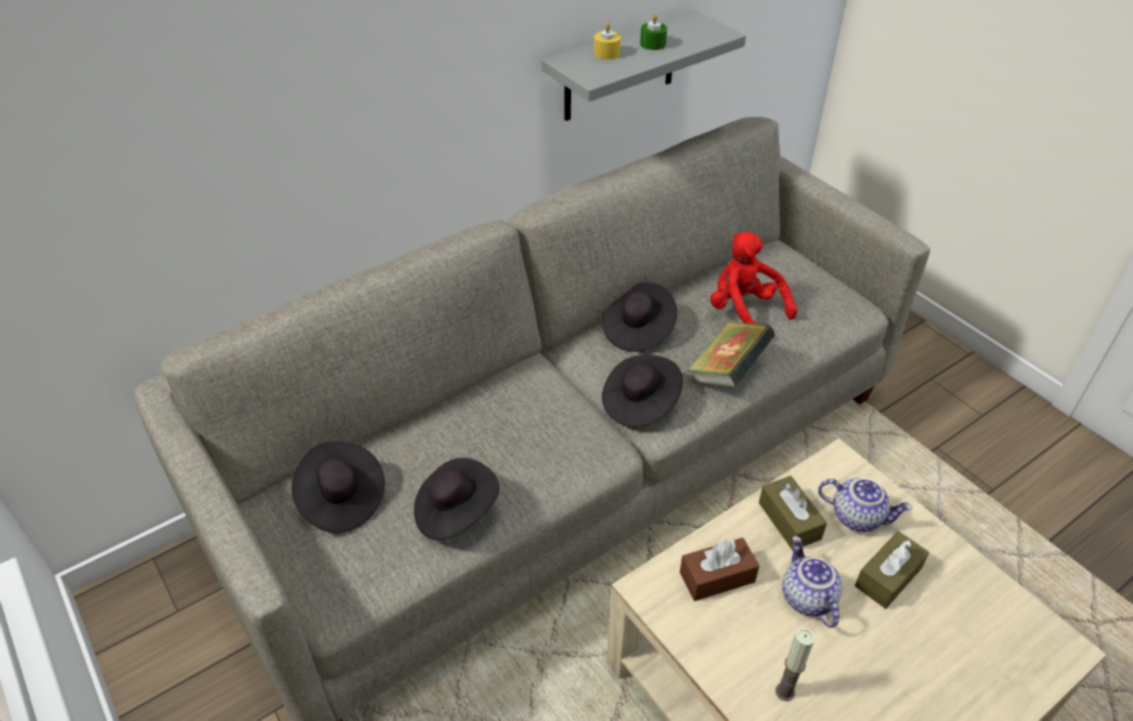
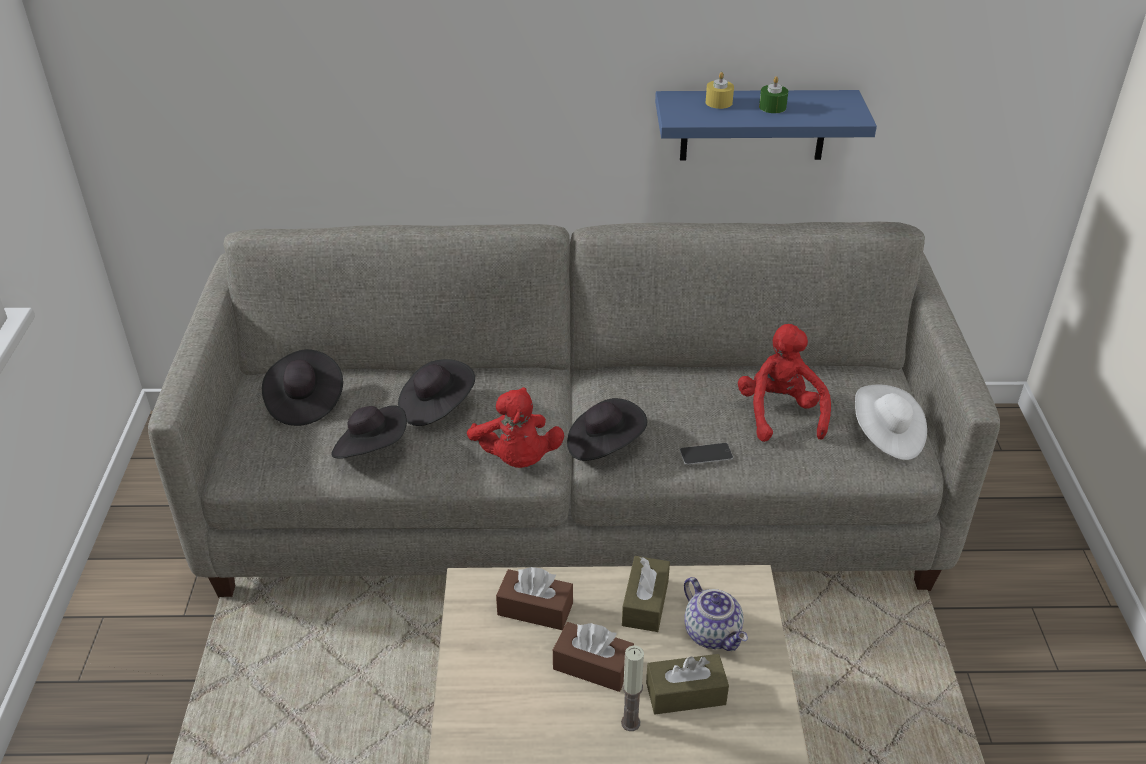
camera: 35 degrees right, 5 degrees down
grey shelf [542,10,746,121] -> blue shelf [655,90,877,161]
black hat [602,283,677,352] -> black hat moved to [398,359,475,426]
book [688,322,775,387] -> phone [680,443,733,465]
candle [776,628,815,701] -> candle moved to [621,645,644,731]
teapot [782,536,842,628] -> brown tissue box [553,622,634,692]
none -> red plush toy [467,387,564,468]
none -> white hat [855,385,927,460]

